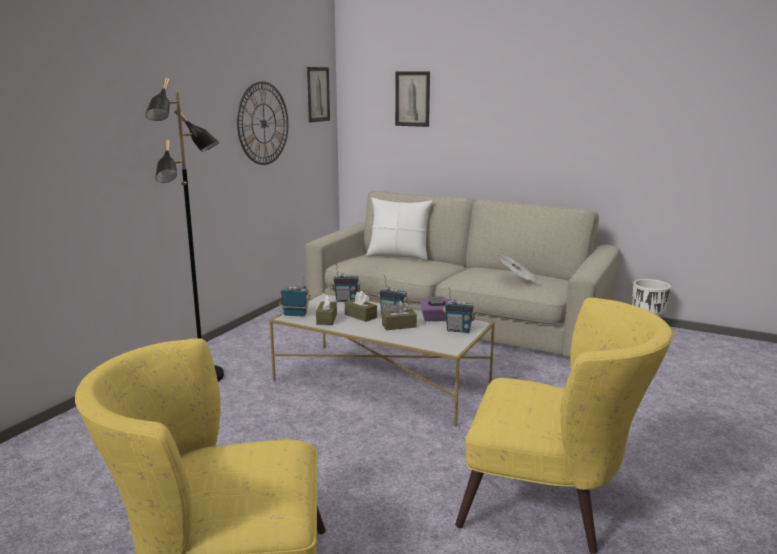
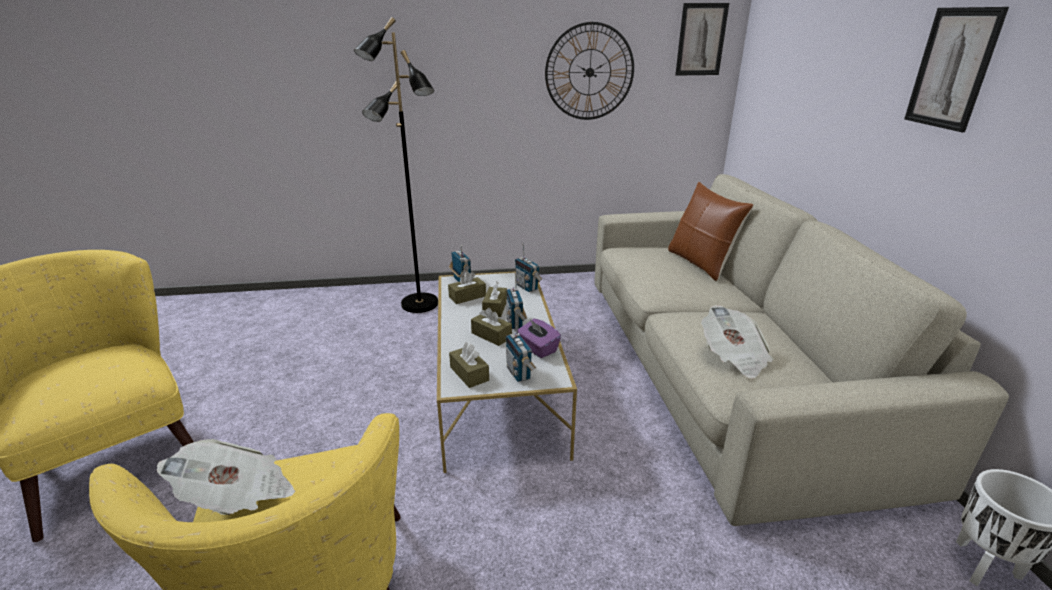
camera: 55 degrees right, 10 degrees up
white pillow [366,198,433,261] -> brown pillow [668,182,754,281]
picture [395,71,430,127] -> picture moved to [904,7,1009,132]
none -> newspaper [157,439,295,515]
none -> brown tissue box [449,342,489,388]

